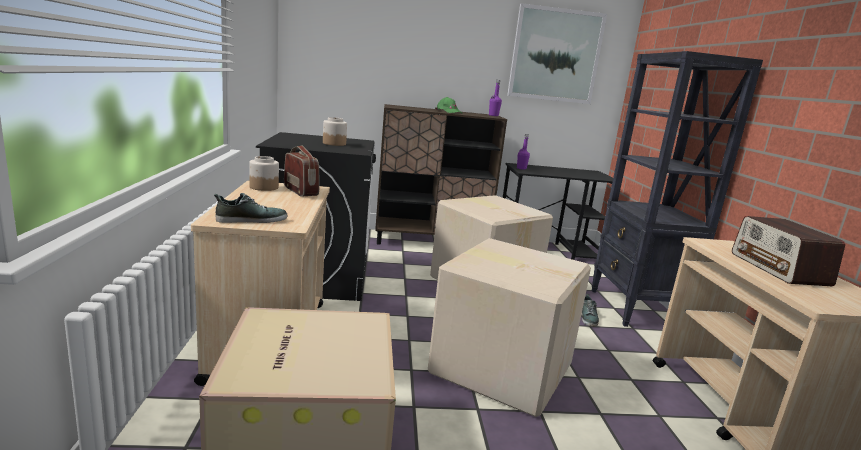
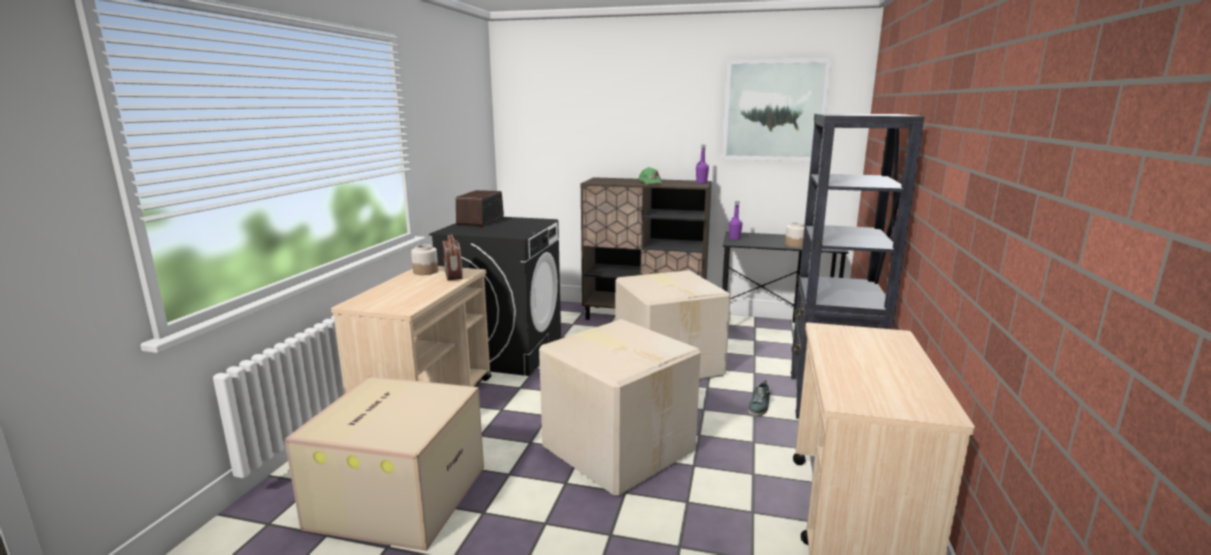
camera: 20 degrees right, 0 degrees up
shoe [214,193,287,223] -> none
jar [323,117,347,146] -> jar moved to [785,222,804,248]
radio [732,216,845,286] -> radio moved to [456,190,504,226]

